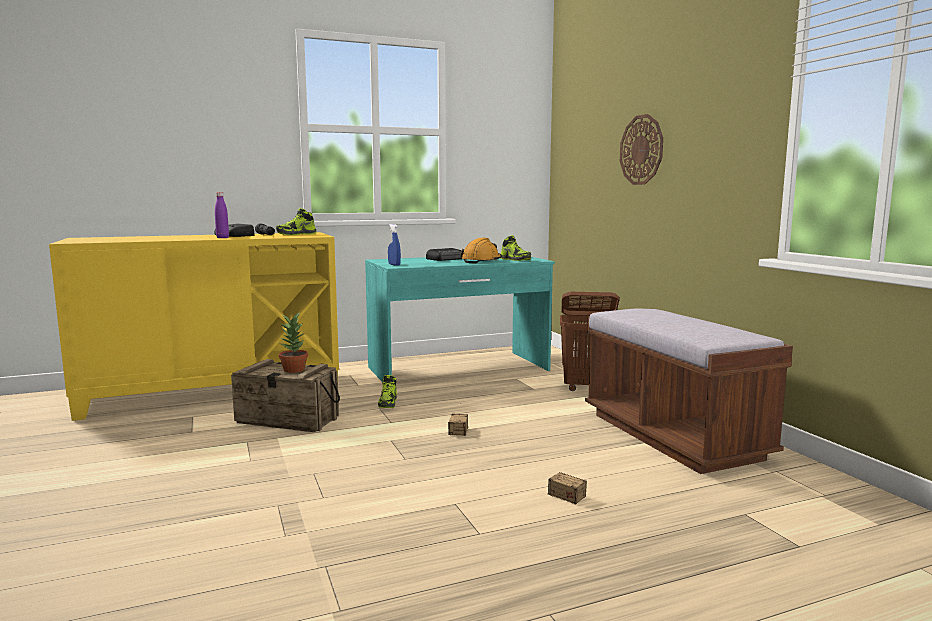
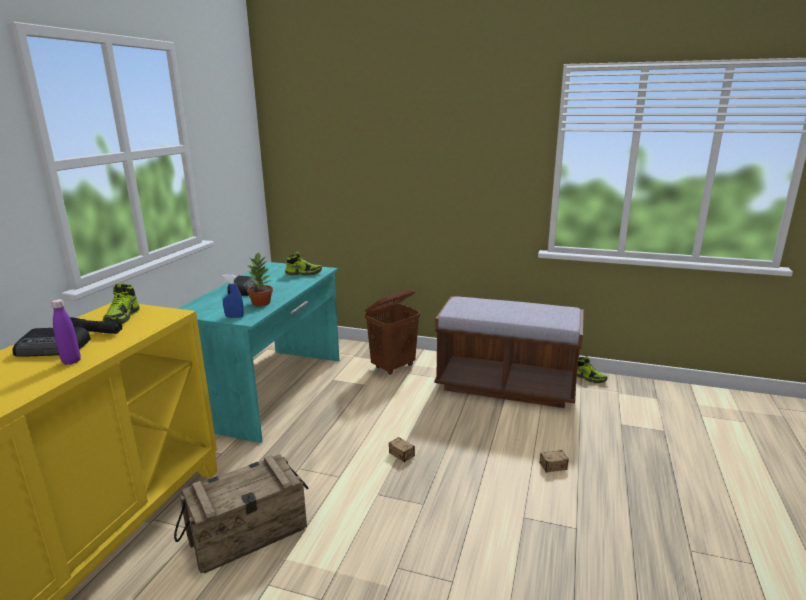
camera: 50 degrees left, 10 degrees up
potted plant [279,312,308,373] -> potted plant moved to [246,252,273,306]
shoe [378,375,397,408] -> shoe moved to [577,356,608,384]
orange hard hat [460,238,502,263] -> none
wall clock [620,114,663,185] -> none

